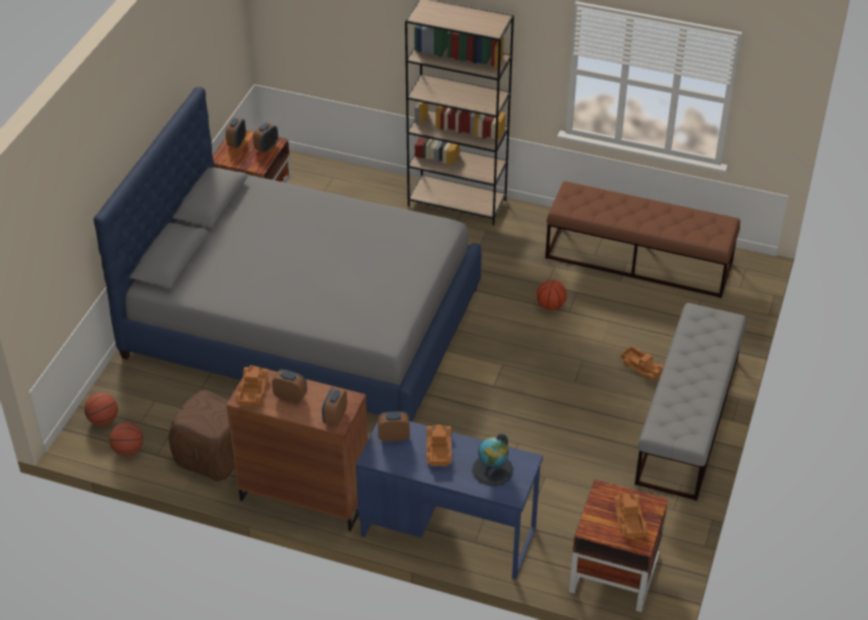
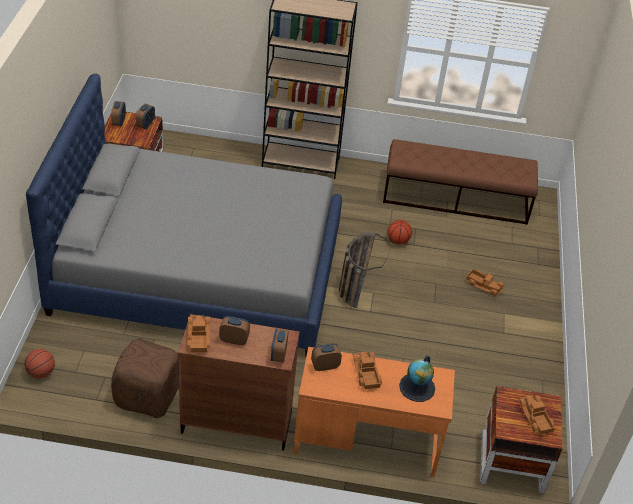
camera: 15 degrees left, 0 degrees up
basketball [109,423,143,456] -> none
blue desk [356,421,543,579] -> orange desk [294,347,455,477]
grey bench [635,303,747,501] -> none
none -> basket [339,232,390,308]

